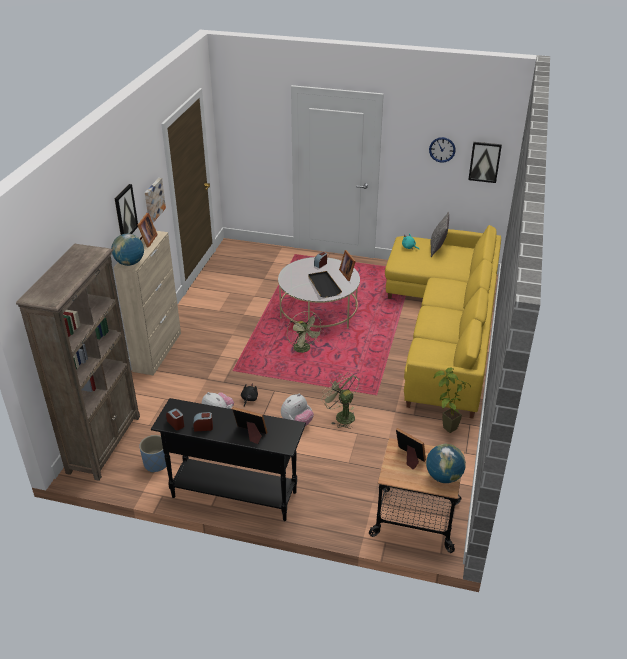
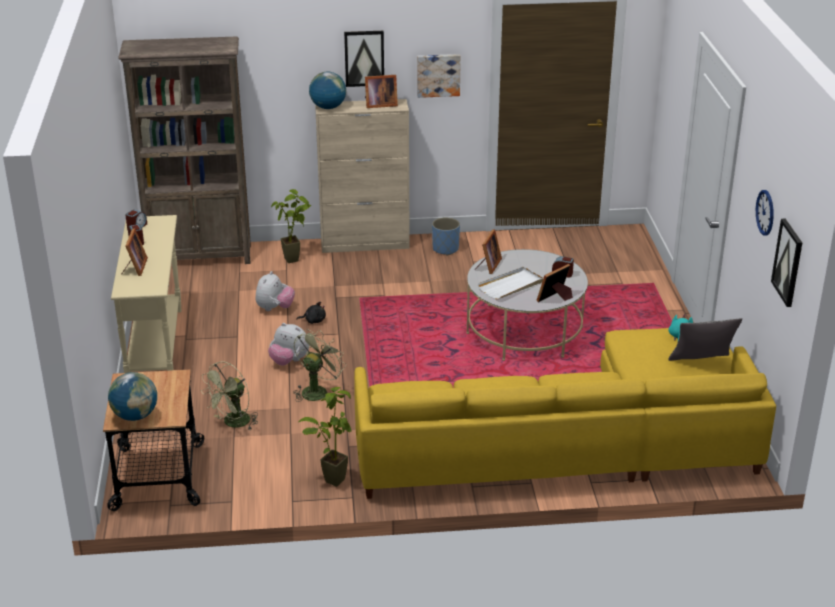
camera: 70 degrees right, 5 degrees down
blue planter [139,435,166,473] -> blue planter moved to [432,217,460,256]
black console table [151,398,306,521] -> beige console table [111,215,182,373]
green fan [287,311,323,353] -> green fan moved to [201,361,258,430]
black tray [308,271,342,298] -> white tray [477,267,543,299]
picture frame [396,428,426,470] -> picture frame moved to [474,229,502,274]
none -> potted plant [271,189,312,263]

